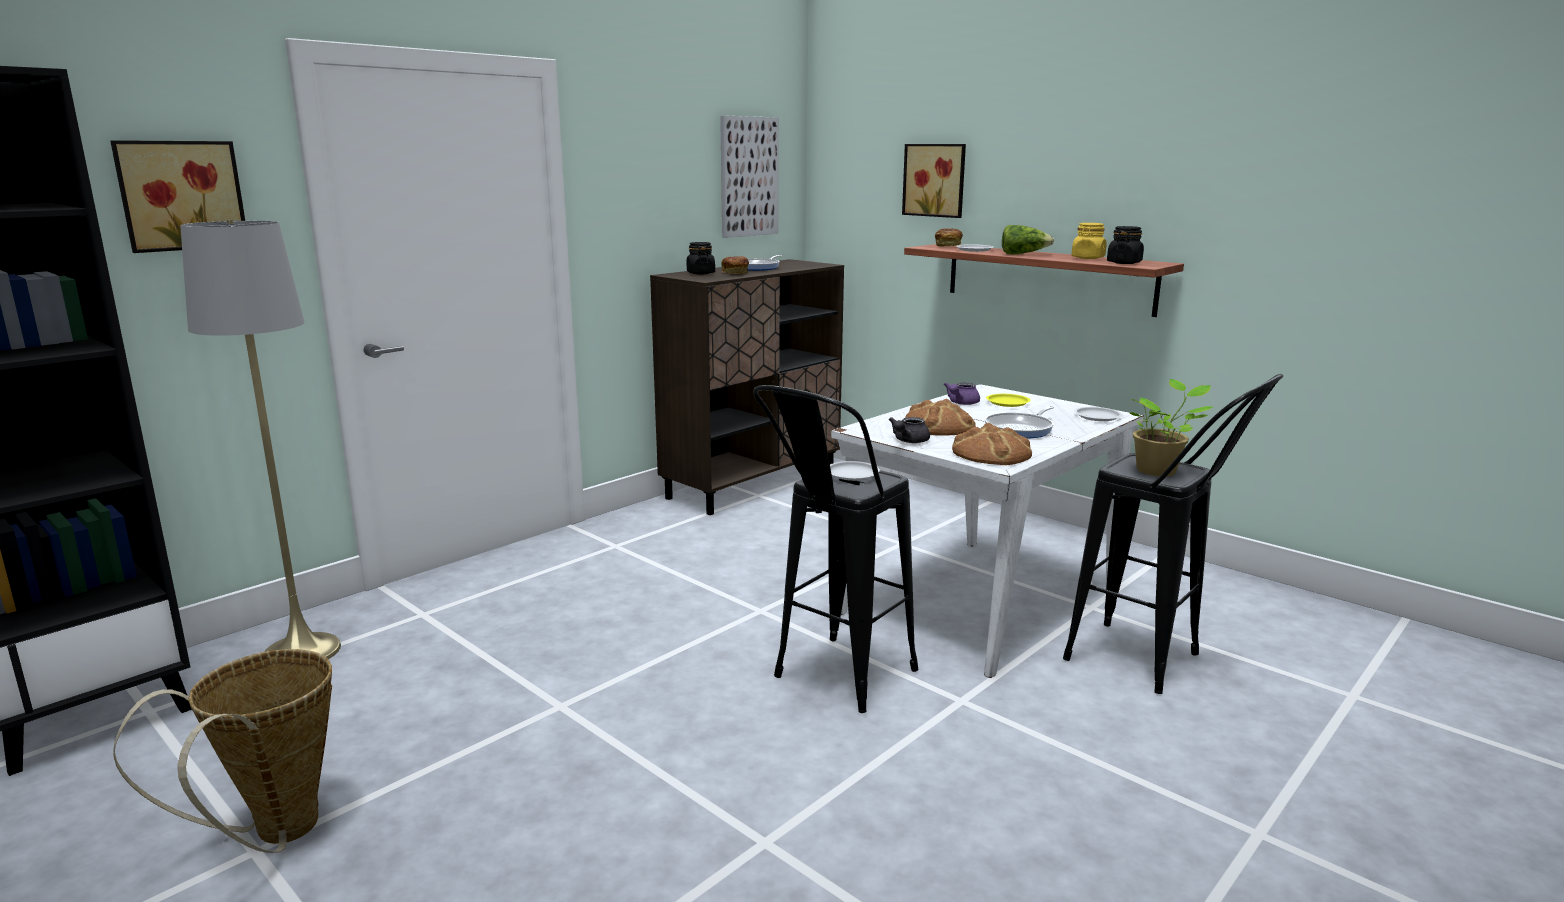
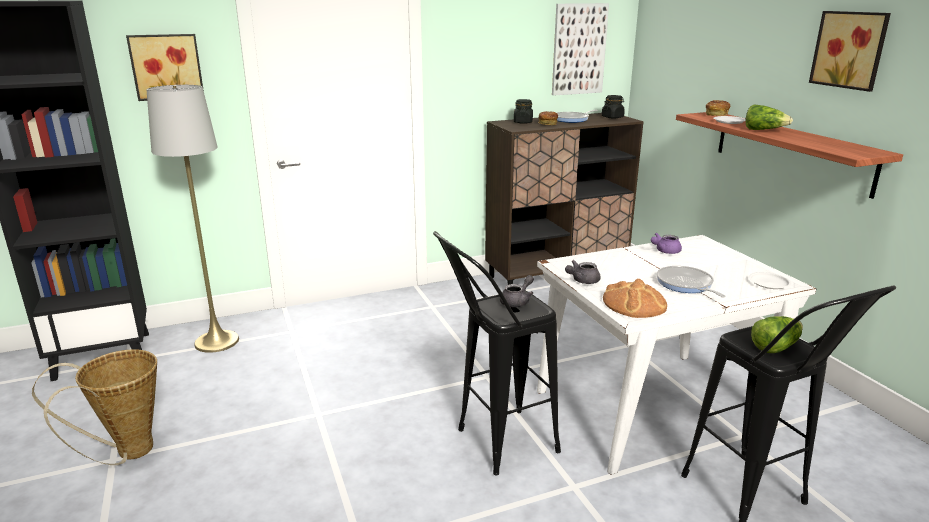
camera: 25 degrees right, 5 degrees up
white plate [830,461,880,481] -> grey teapot [500,275,534,307]
picture [902,144,966,218] -> picture moved to [809,11,891,92]
bread [905,399,976,436] -> none
frying pan [985,406,1054,439] -> frying pan turned 90 degrees clockwise [657,266,726,298]
yellow plate [986,394,1031,407] -> none
yellow jar [1071,223,1107,259] -> none
black jar [1107,226,1144,264] -> black jar moved to [602,95,625,119]
potted plant [1129,379,1213,476] -> lettuce [751,316,803,353]

